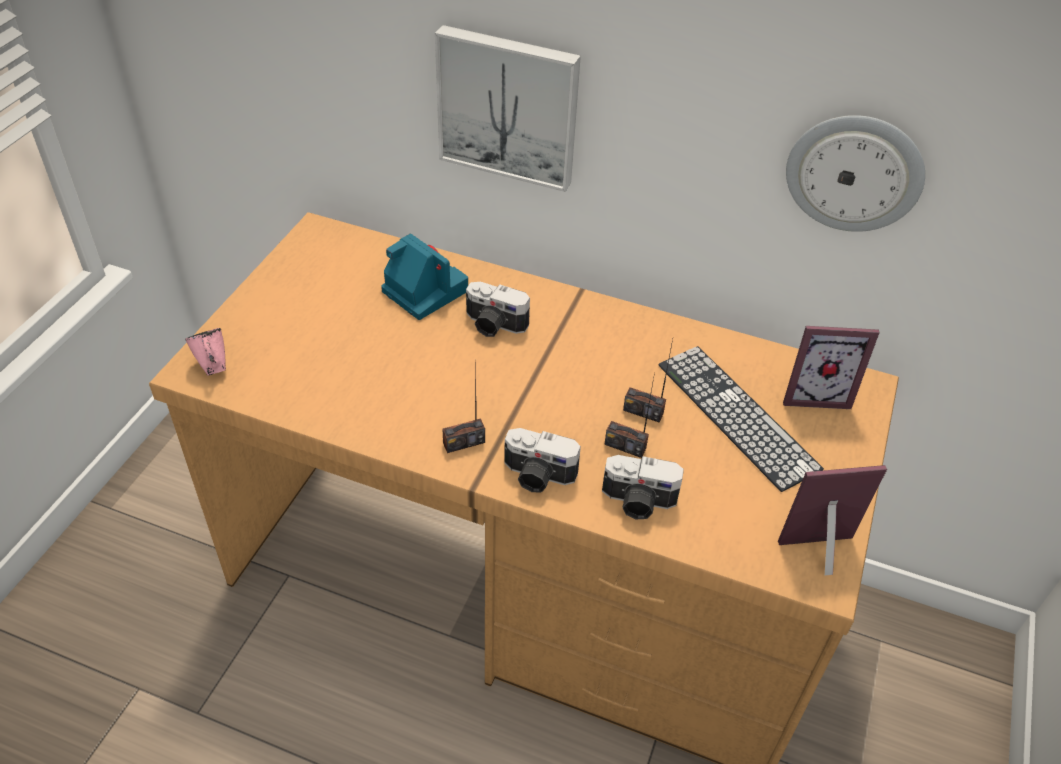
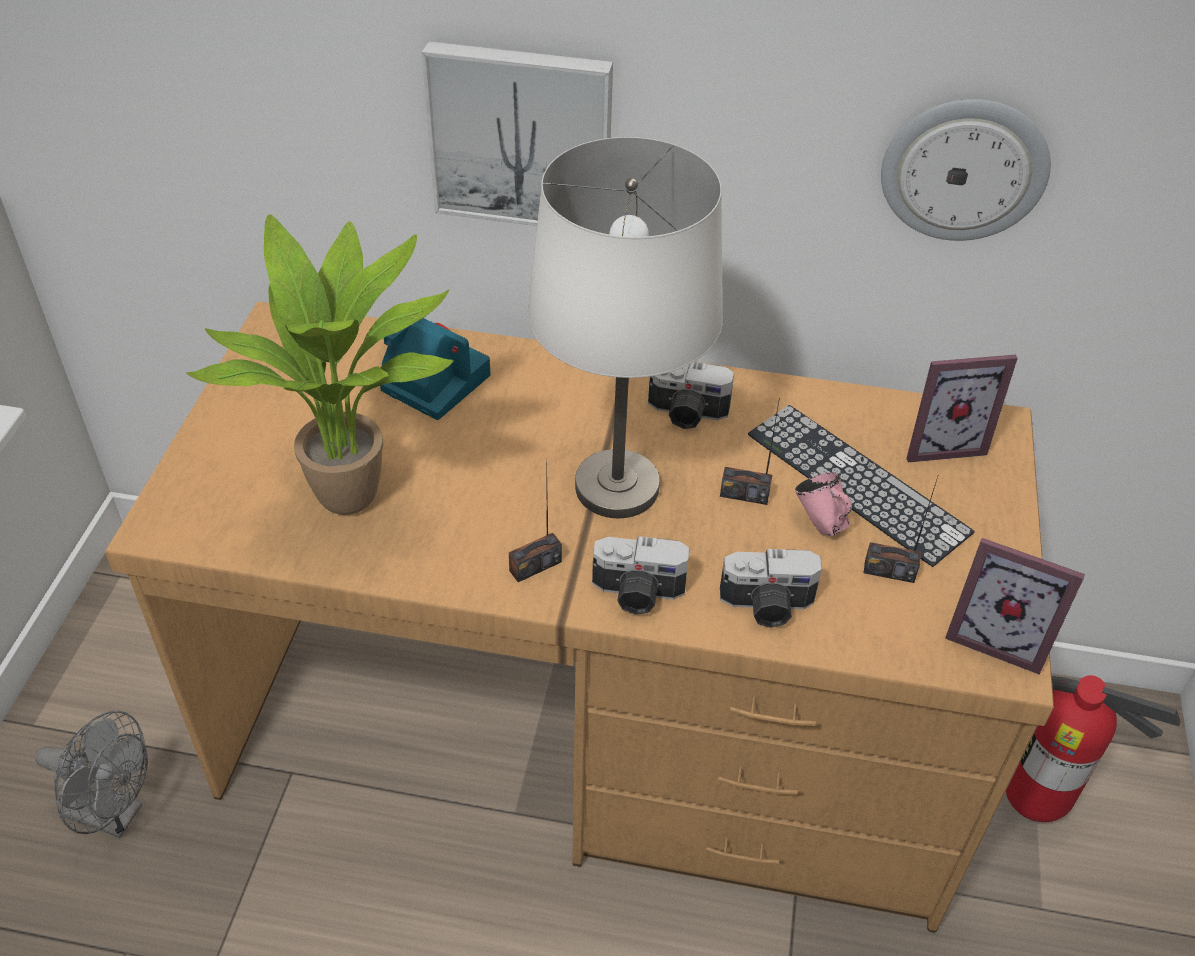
camera: 10 degrees left, 0 degrees up
pink mug [185,328,226,376] -> pink mug moved to [795,472,852,536]
camera [466,282,530,337] -> camera moved to [648,362,734,429]
radio [604,372,655,458] -> radio moved to [864,477,938,583]
picture frame [778,465,887,575] -> picture frame turned 135 degrees counterclockwise [945,538,1085,674]
none -> grey fan [35,711,148,838]
none -> potted plant [186,215,454,515]
none -> white table lamp [528,137,723,518]
none -> fire extinguisher [1006,675,1181,822]

